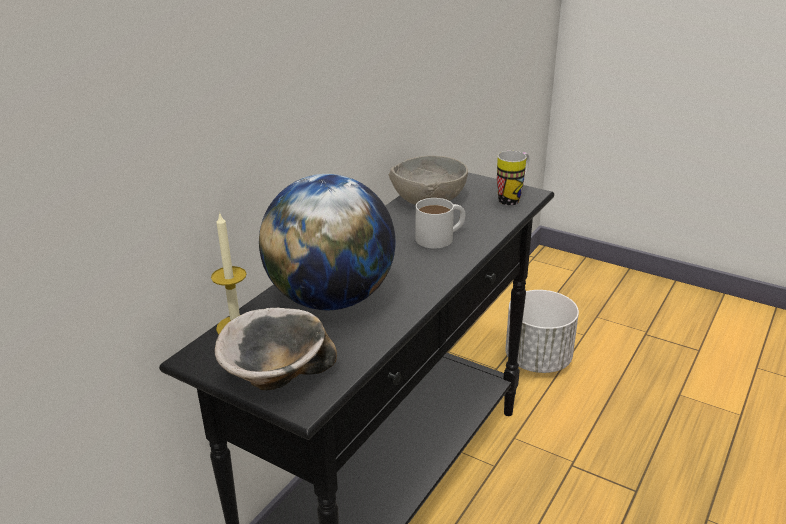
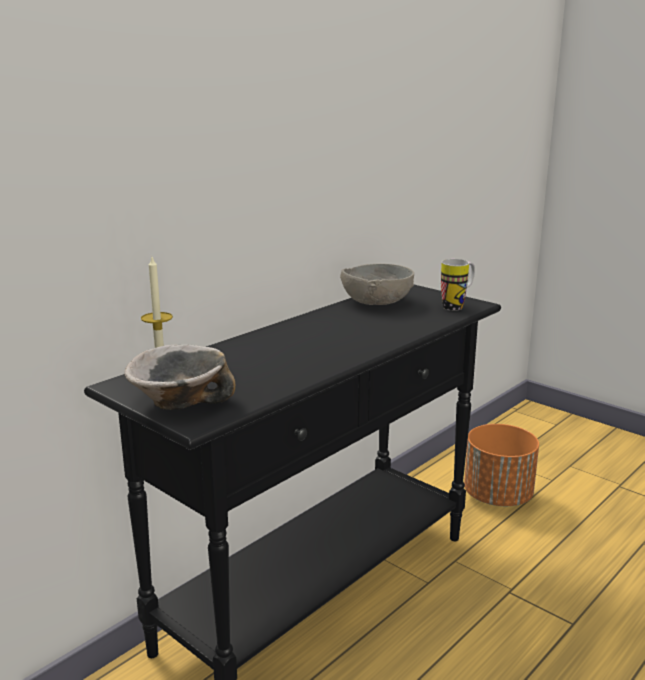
camera: 10 degrees right, 10 degrees down
globe [259,174,396,310] -> none
white mug [416,198,465,249] -> none
white planter [505,290,579,373] -> orange planter [464,424,539,506]

